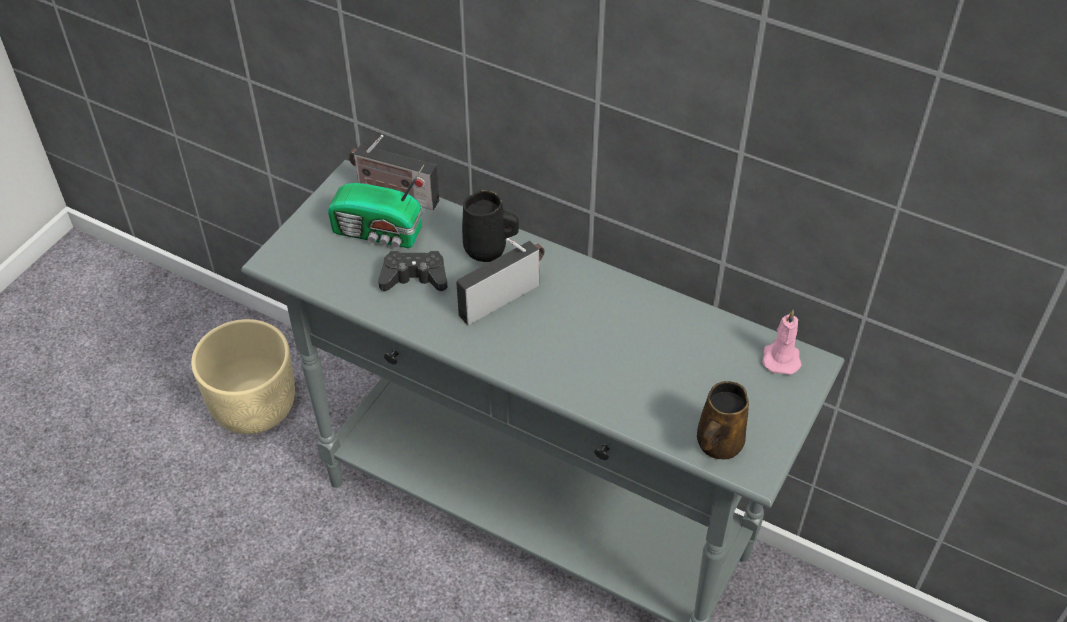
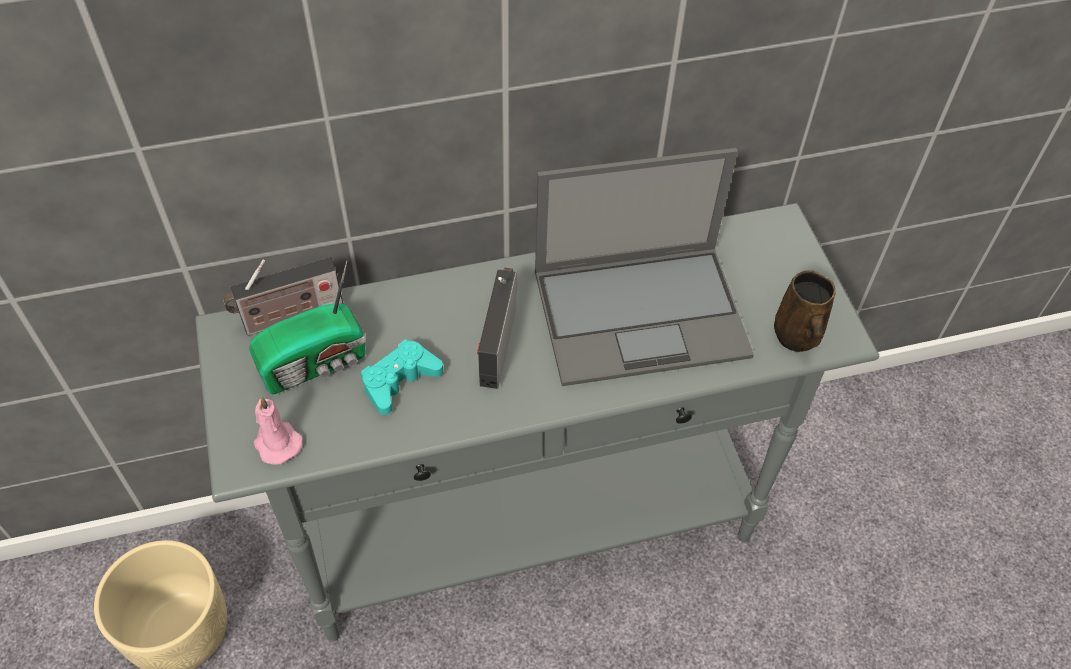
camera: 45 degrees left, 5 degrees up
black game controller [378,251,448,291] -> turquoise game controller [361,339,443,415]
black mug [462,190,519,262] -> none
pink candle [762,310,802,374] -> pink candle moved to [253,396,302,465]
none -> laptop [535,148,754,386]

